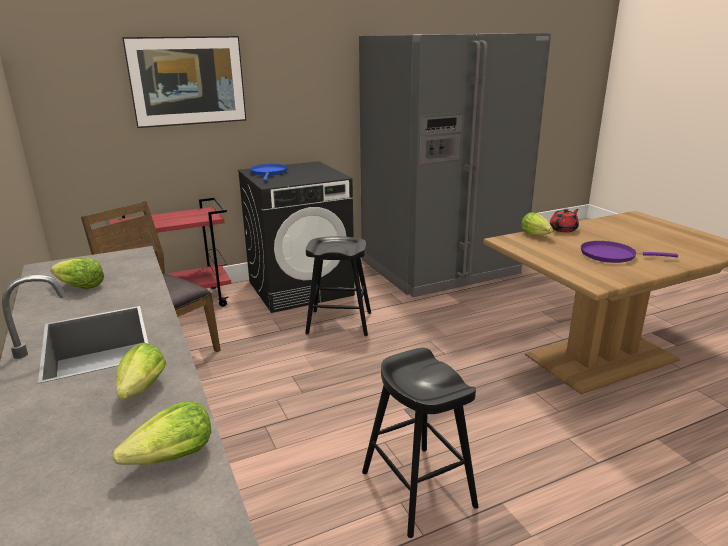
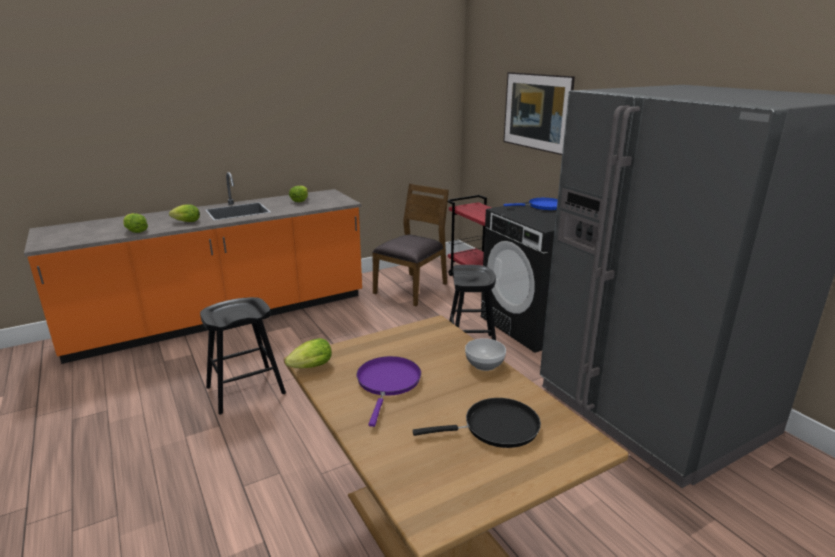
camera: 85 degrees right, 0 degrees up
lettuce [521,212,553,236] -> lettuce moved to [285,338,332,368]
red teapot [550,209,579,233] -> bowl [465,338,506,371]
none -> black frying pan [413,398,541,448]

